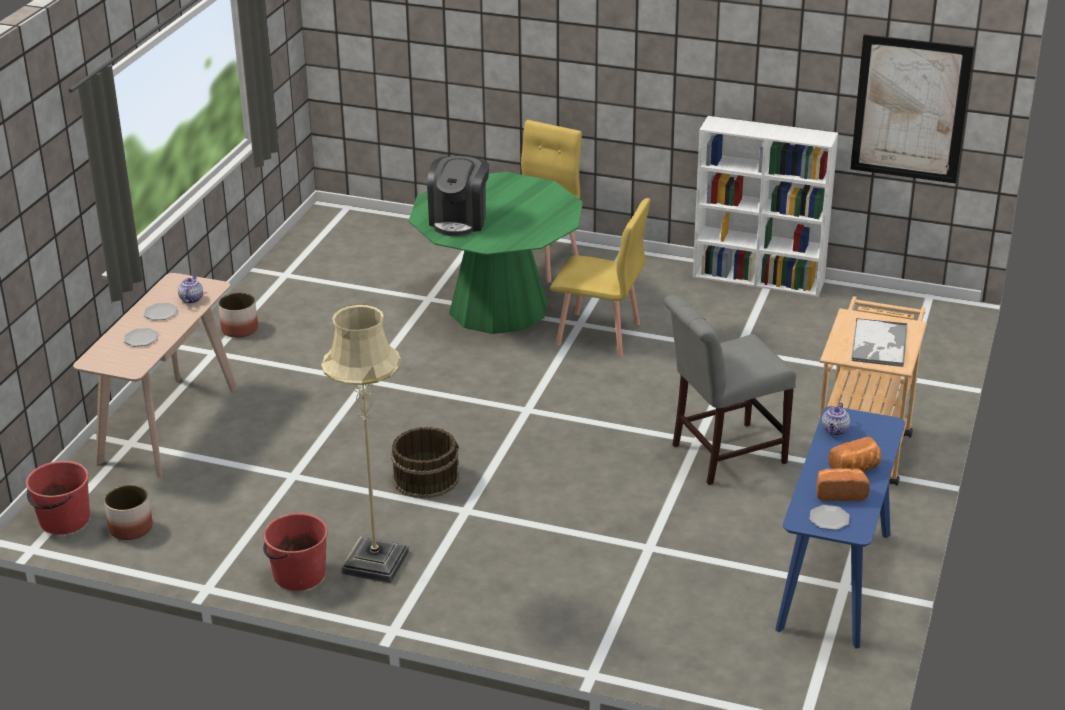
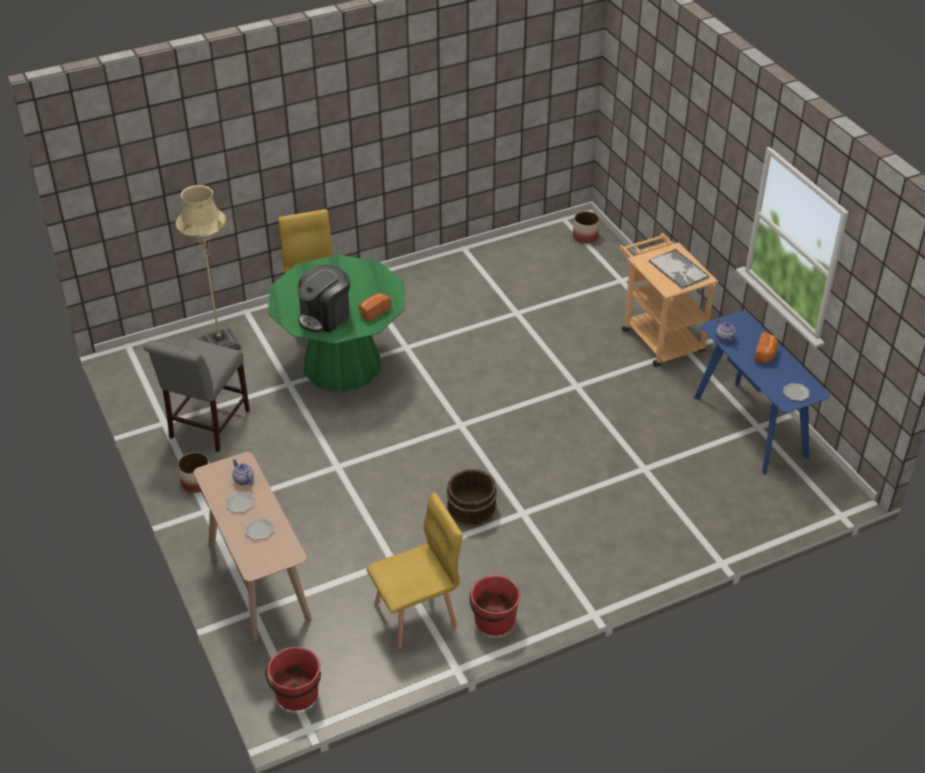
camera: 45 degrees left, 10 degrees up
planter [104,485,153,540] -> planter moved to [573,211,600,244]
beige floor lamp [321,304,409,583] -> beige floor lamp moved to [176,185,241,350]
coffee machine [427,156,489,236] -> coffee machine turned 75 degrees clockwise [298,264,350,333]
yellow chair [550,198,650,356] -> yellow chair moved to [366,492,463,649]
grey chair [664,295,796,485] -> grey chair moved to [144,338,250,452]
white bookcase [693,116,838,297] -> none
bread [816,468,870,501] -> bread moved to [359,293,391,321]
picture [850,34,974,184] -> none

